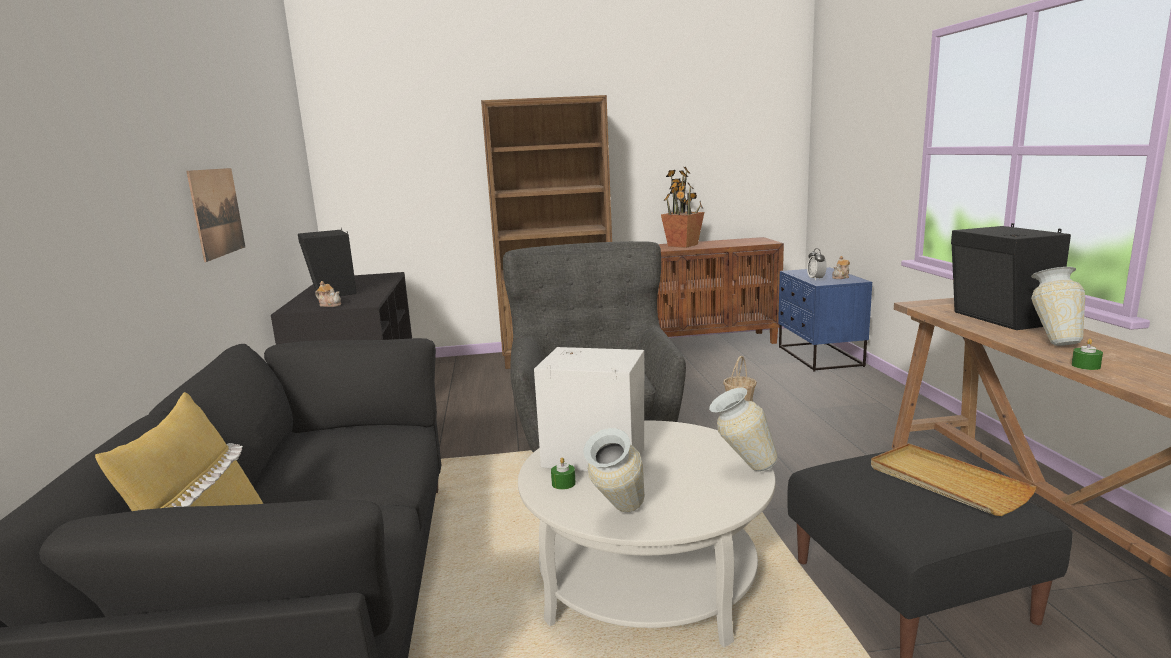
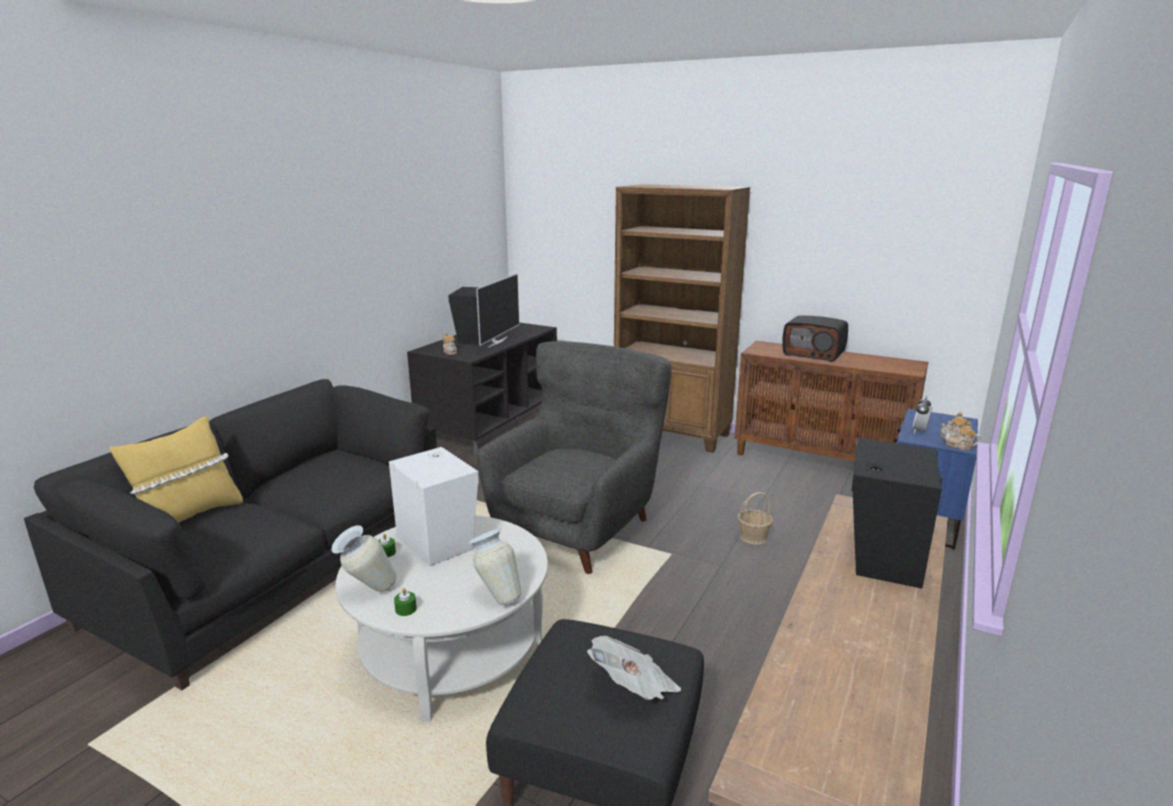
camera: 35 degrees right, 5 degrees up
picture [186,168,245,262] -> none
potted plant [661,167,704,248] -> radio [782,316,848,362]
beige tray [871,443,1037,516] -> newspaper [587,636,681,700]
vase [1031,267,1085,346] -> none
green candle [1071,339,1103,370] -> green candle moved to [394,588,417,616]
none -> television [476,273,520,348]
none -> teapot [944,421,982,450]

